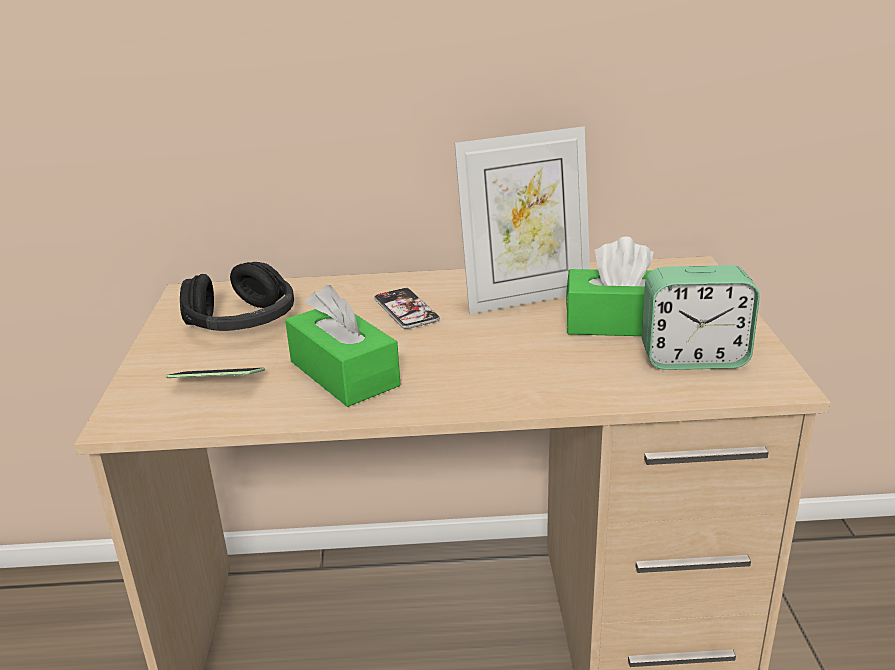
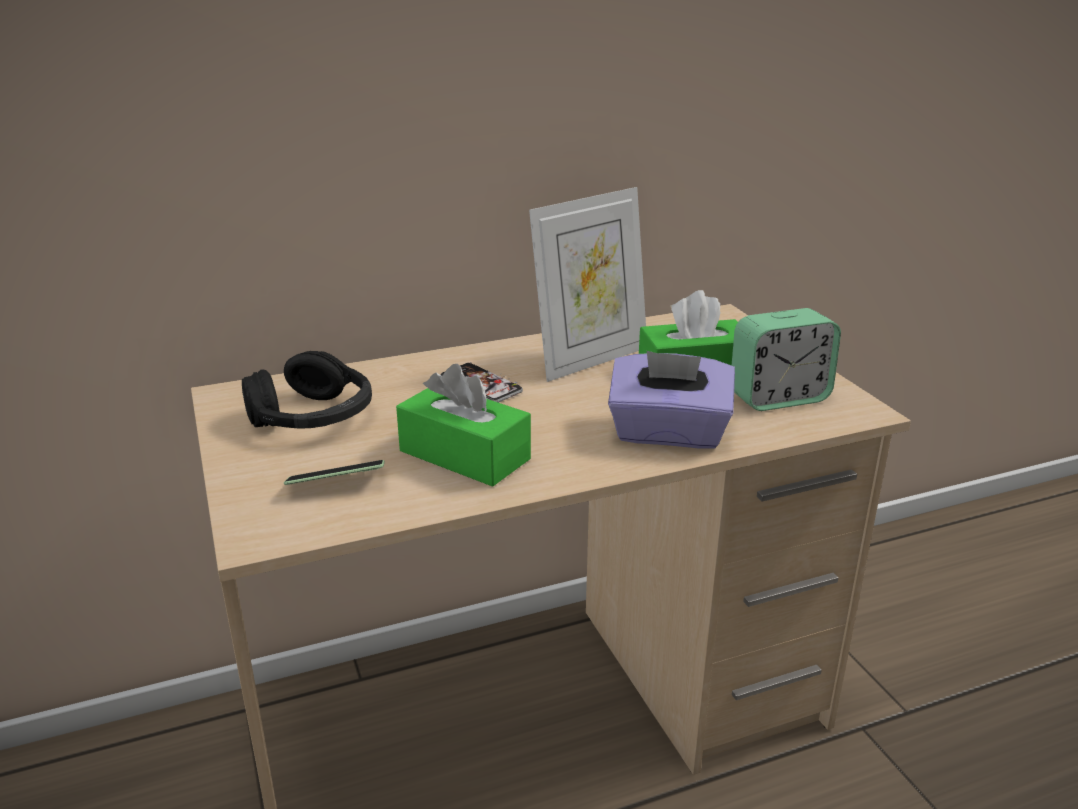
camera: 20 degrees left, 0 degrees up
none -> purple tissue box [608,351,735,449]

